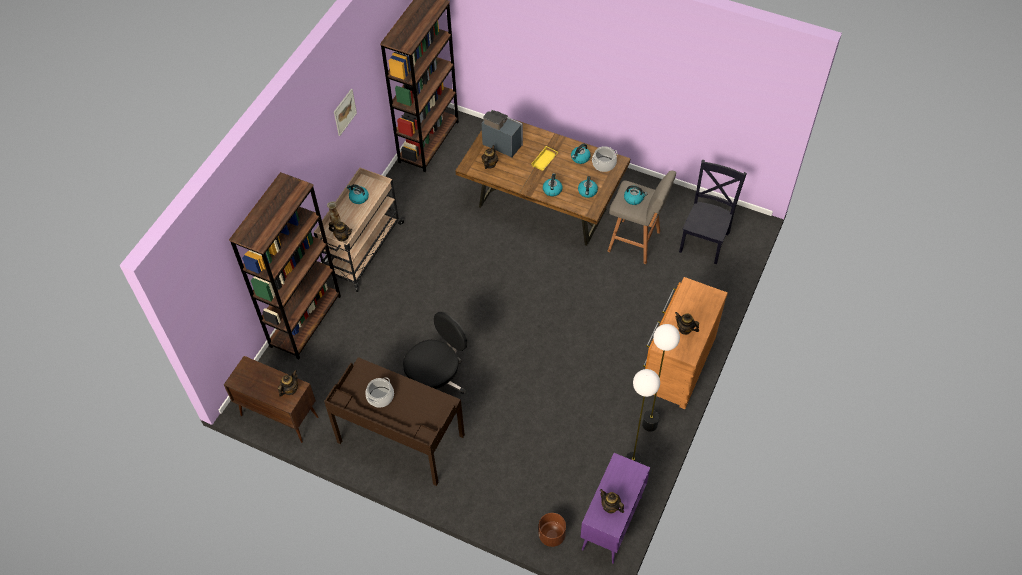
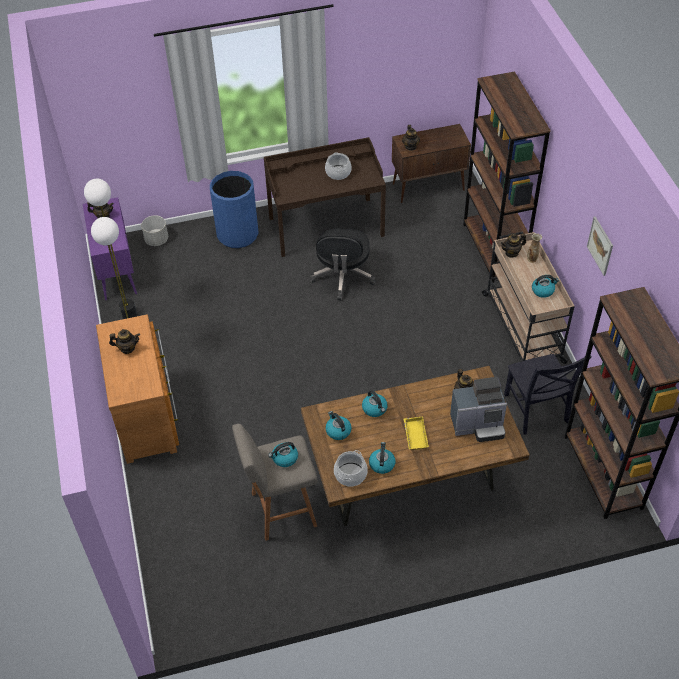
camera: 140 degrees right, 5 degrees down
brown planter [539,513,566,547] -> grey planter [141,215,168,246]
black chair [679,160,747,264] -> black chair moved to [504,354,592,434]
none -> blue trash can [210,171,259,248]

